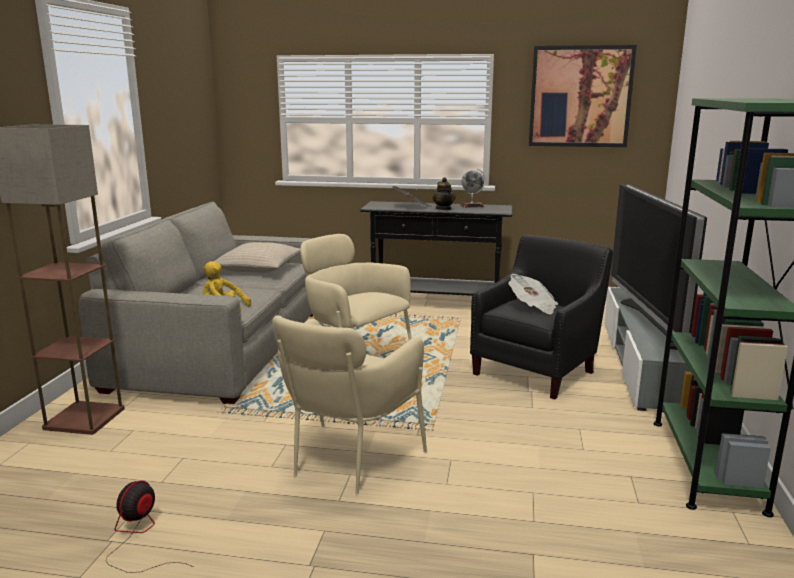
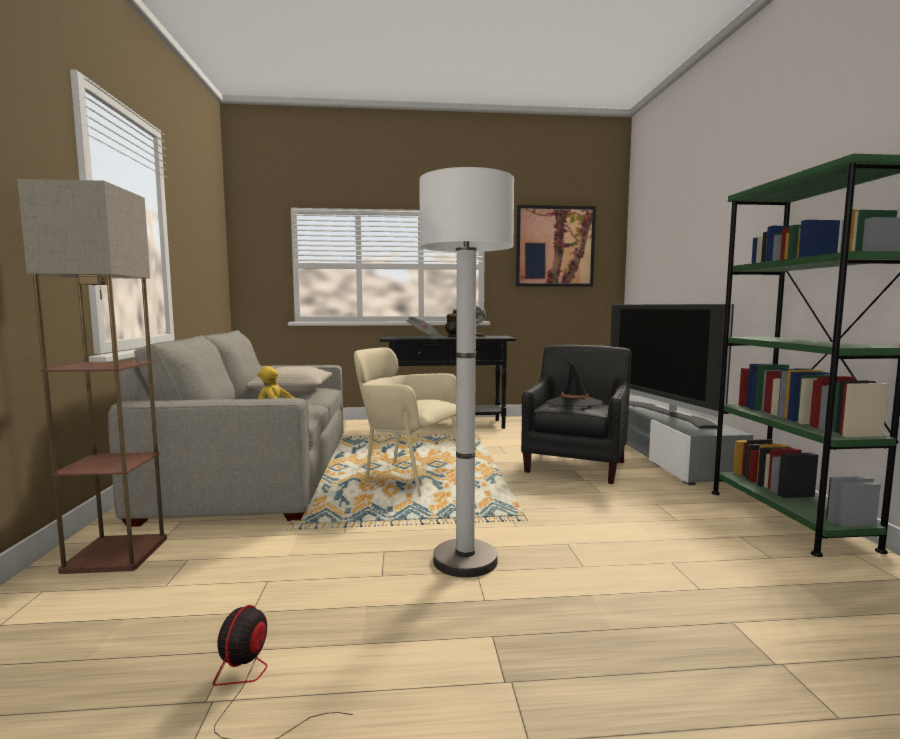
camera: 15 degrees left, 10 degrees down
beige armchair [272,315,427,494] -> white floor lamp [419,167,514,578]
newspaper [508,274,558,314] -> black hat [546,362,604,407]

